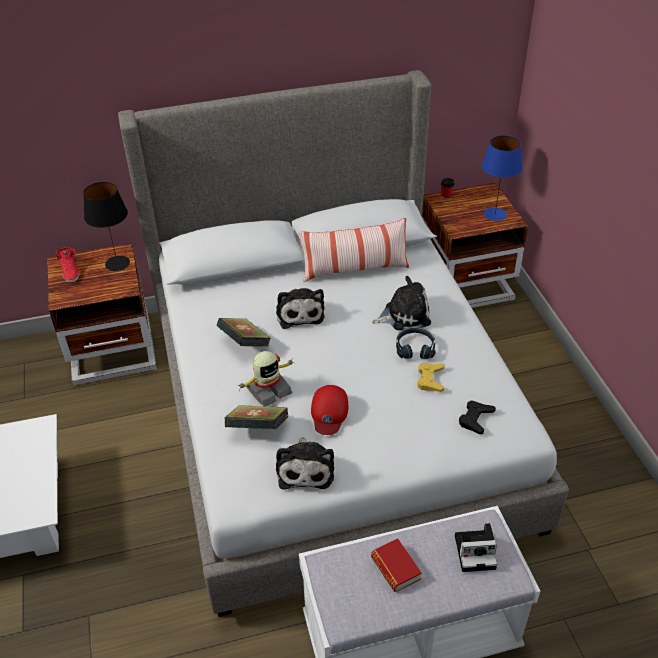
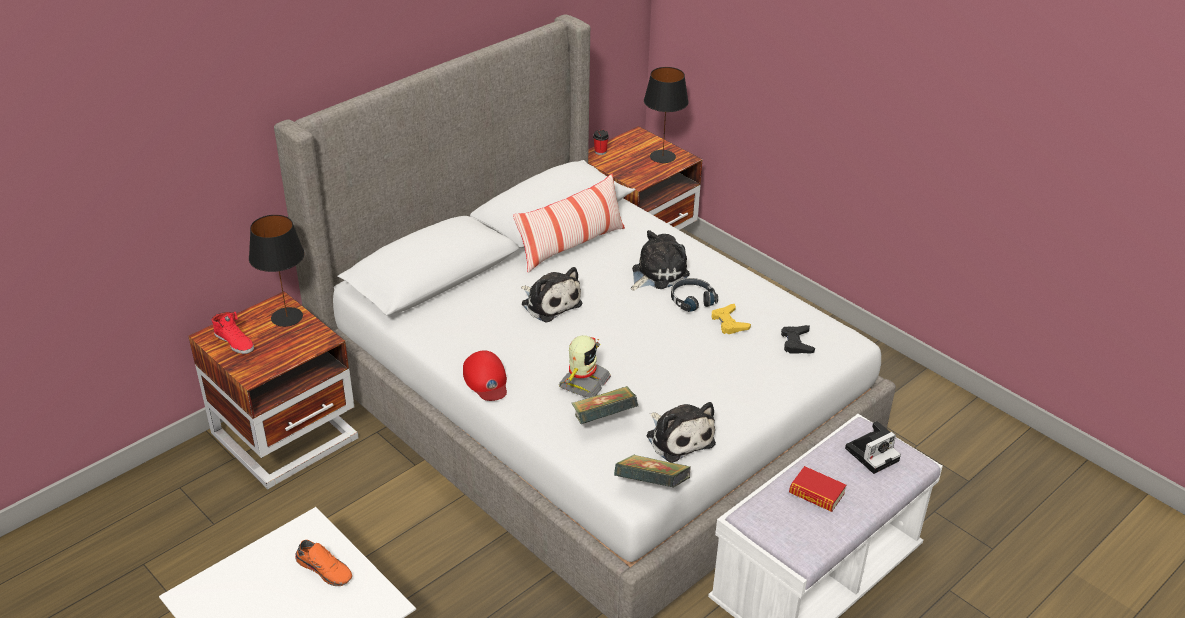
camera: 30 degrees left, 5 degrees down
book [217,318,271,346] -> book moved to [614,455,691,488]
red cap [311,385,348,435] -> red cap moved to [463,350,507,401]
blue table lamp [482,135,523,221] -> black table lamp [644,67,689,163]
none -> orange shoe [295,540,352,586]

